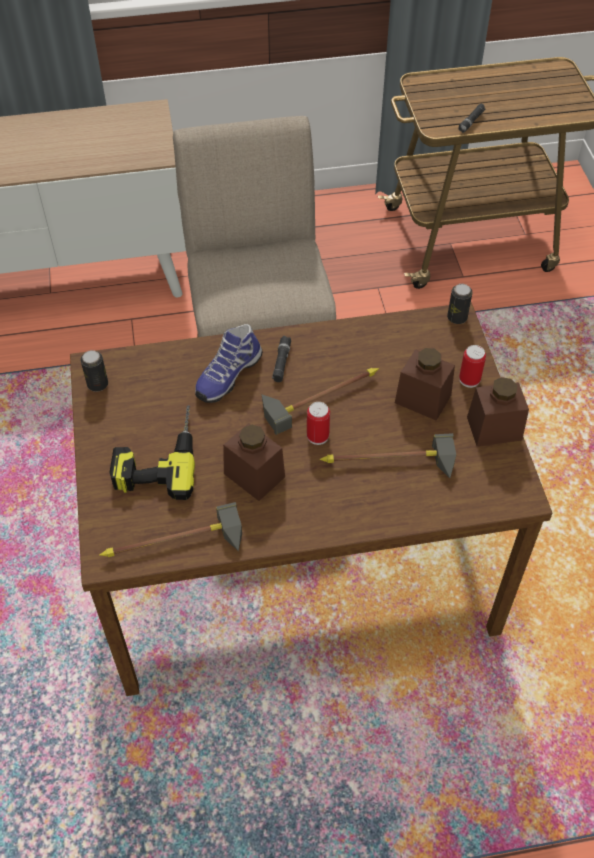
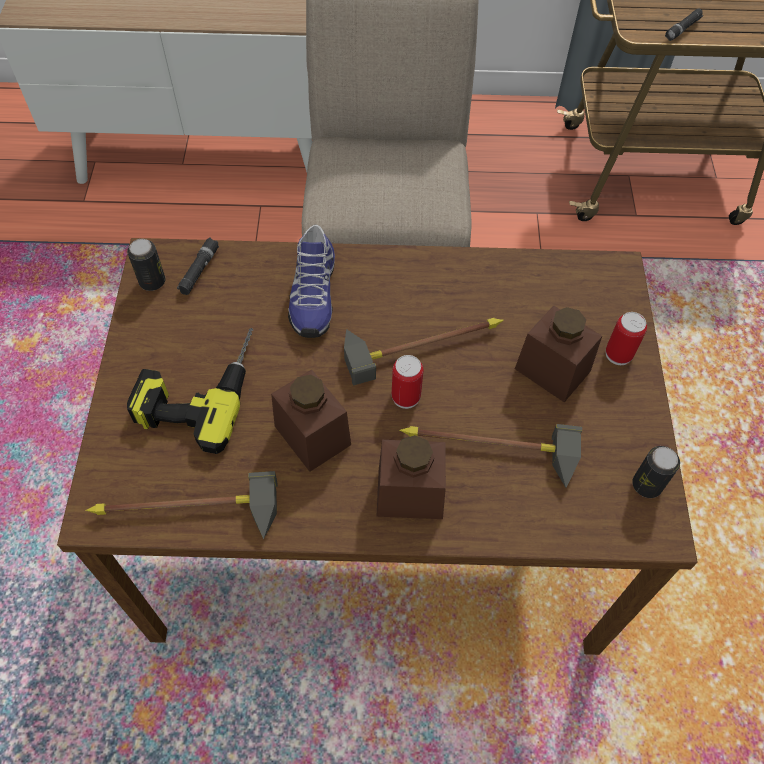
camera: 10 degrees right, 5 degrees up
shoe [195,324,263,403] -> shoe turned 45 degrees counterclockwise [288,225,335,338]
black flashlight [272,336,291,382] -> black flashlight moved to [177,238,219,295]
can [447,284,473,324] -> can moved to [632,446,680,498]
brown jar [467,377,529,446] -> brown jar moved to [376,435,446,519]

